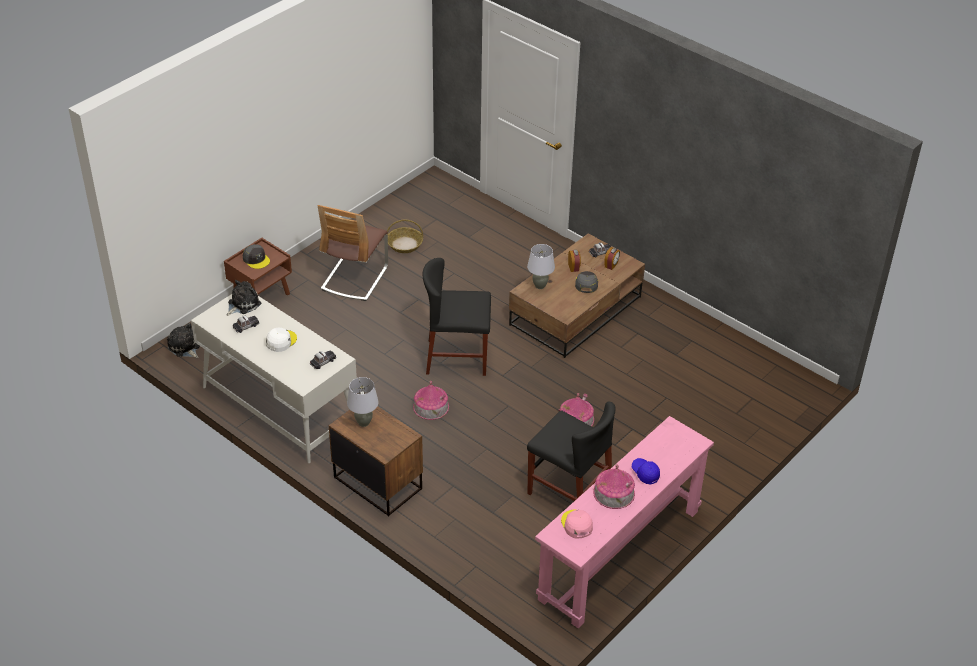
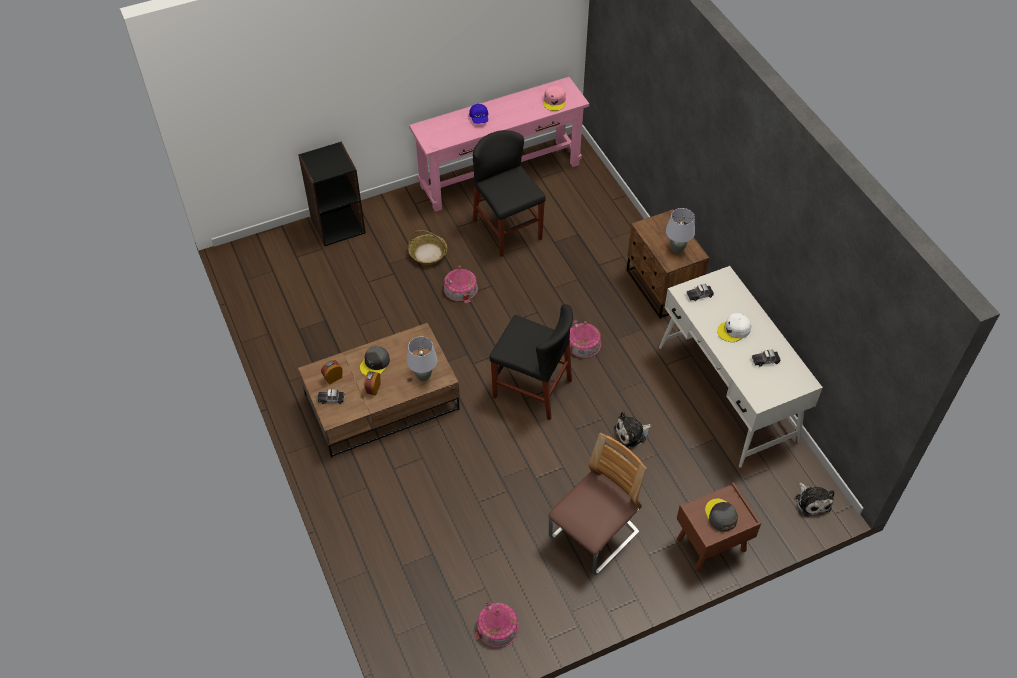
camera: 155 degrees left, 10 degrees up
plush toy [227,280,262,316] -> plush toy moved to [614,412,652,448]
basket [387,220,423,253] -> basket moved to [408,230,447,265]
toy house [593,464,635,509] -> toy house moved to [474,601,519,648]
none -> black bookcase [298,142,366,247]

